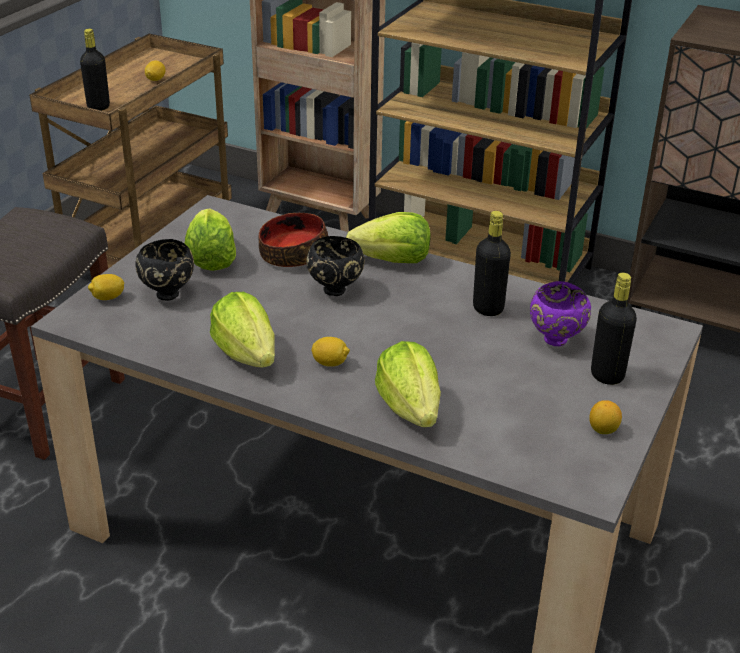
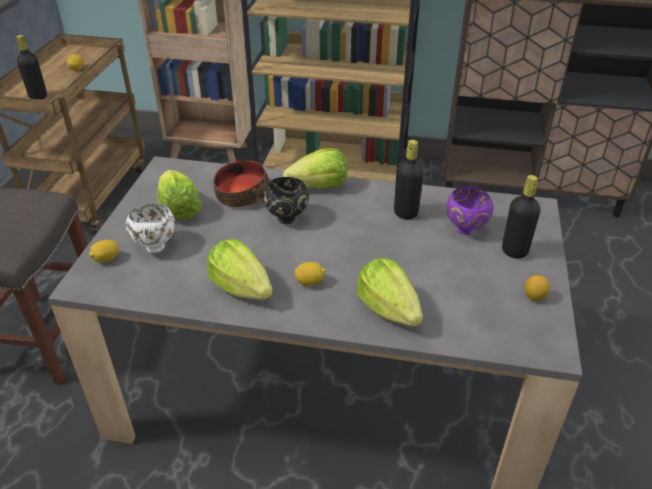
camera: 15 degrees left, 5 degrees up
black bowl [135,239,194,301] -> white bowl [126,202,175,253]

